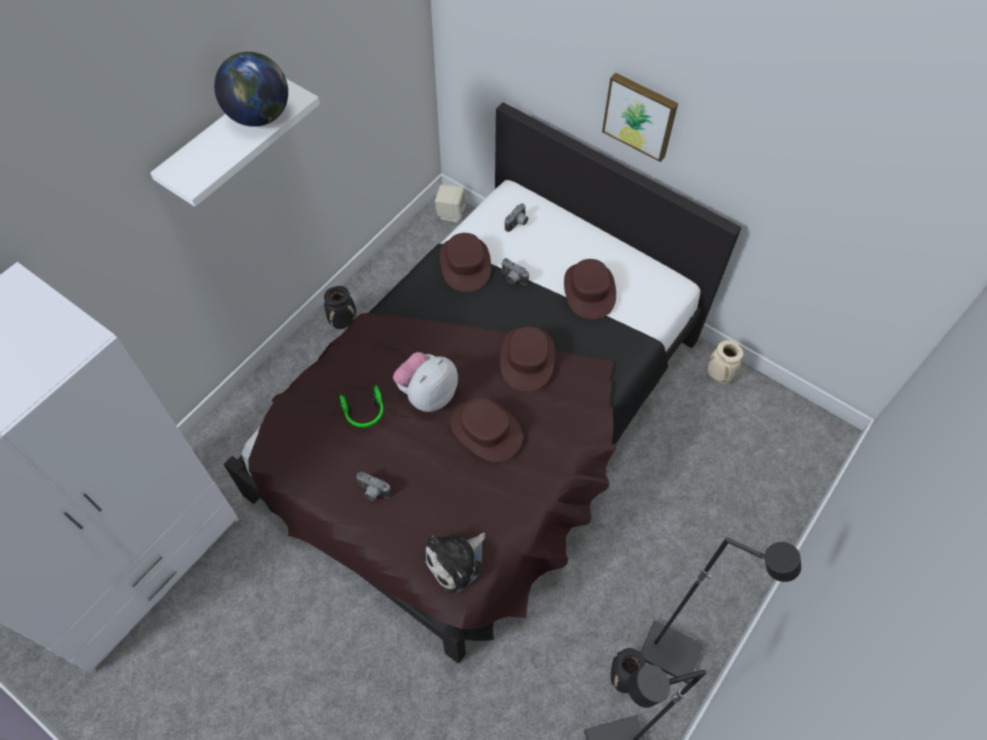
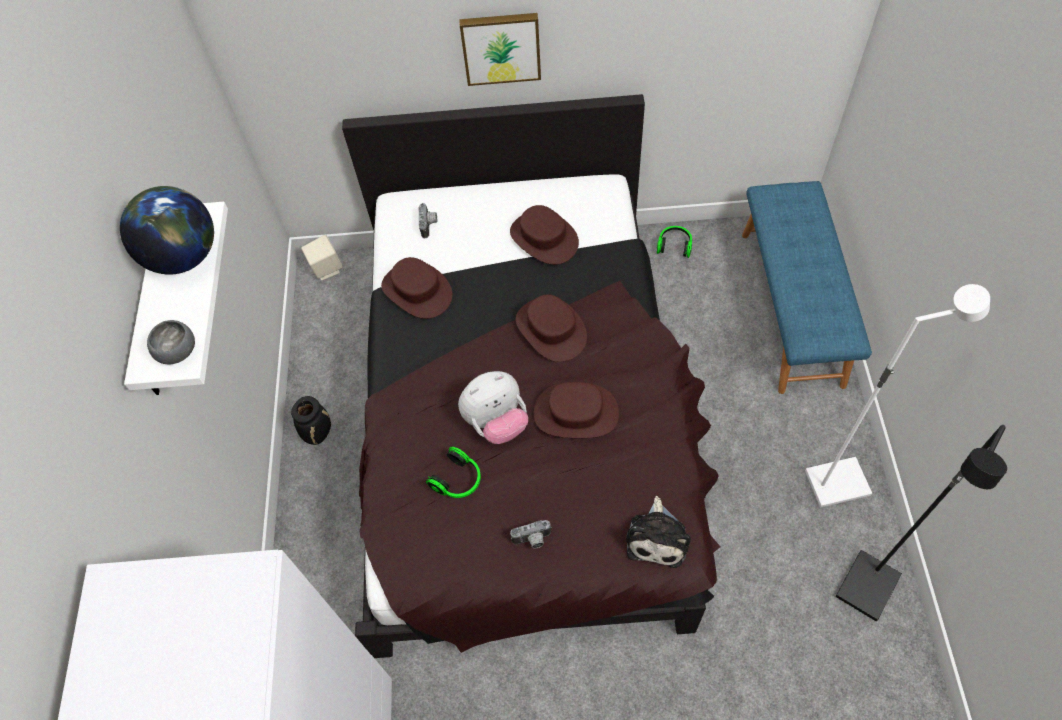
camera: 35 degrees left, 0 degrees up
plush toy [393,352,458,412] -> plush toy turned 120 degrees counterclockwise [458,371,528,444]
camera [501,258,529,285] -> none
black vase [611,648,645,693] -> none
black floor lamp [641,537,801,684] -> white floor lamp [805,284,990,508]
beige vase [707,340,743,384] -> headphones [657,226,692,258]
none -> grey bowl [147,320,195,364]
none -> blue bench [742,181,872,394]

